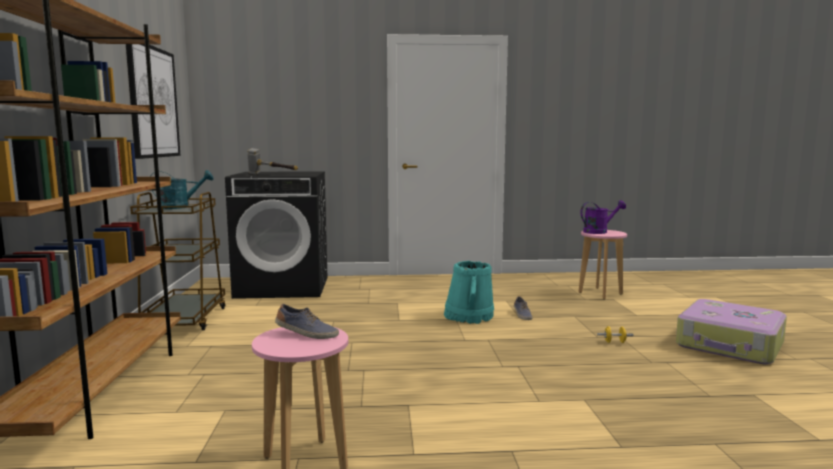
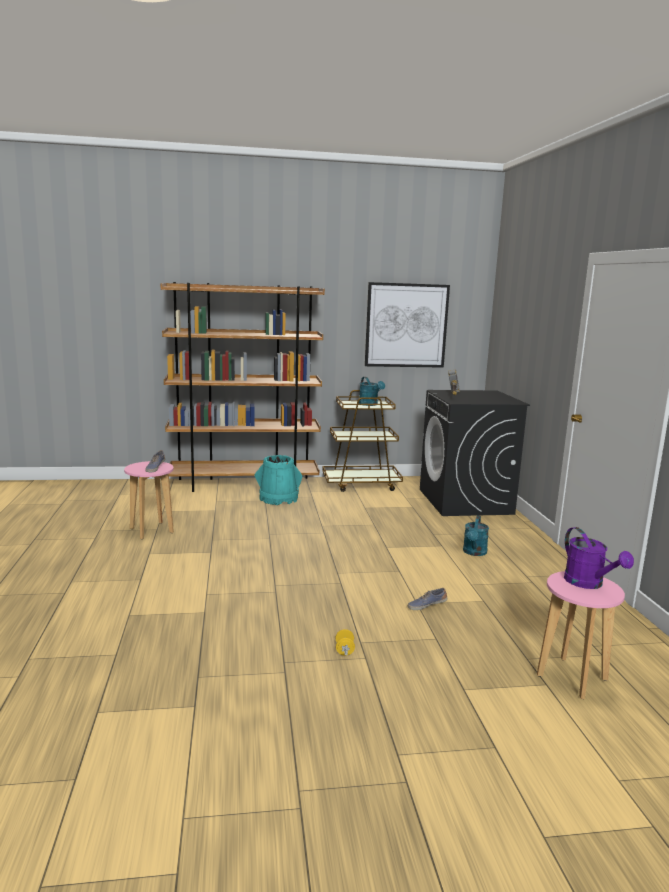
camera: 85 degrees right, 5 degrees up
turquoise bucket [444,261,494,324] -> turquoise bucket moved to [254,455,303,505]
suitcase [676,299,787,364] -> none
none -> turquoise watering can [463,515,489,556]

